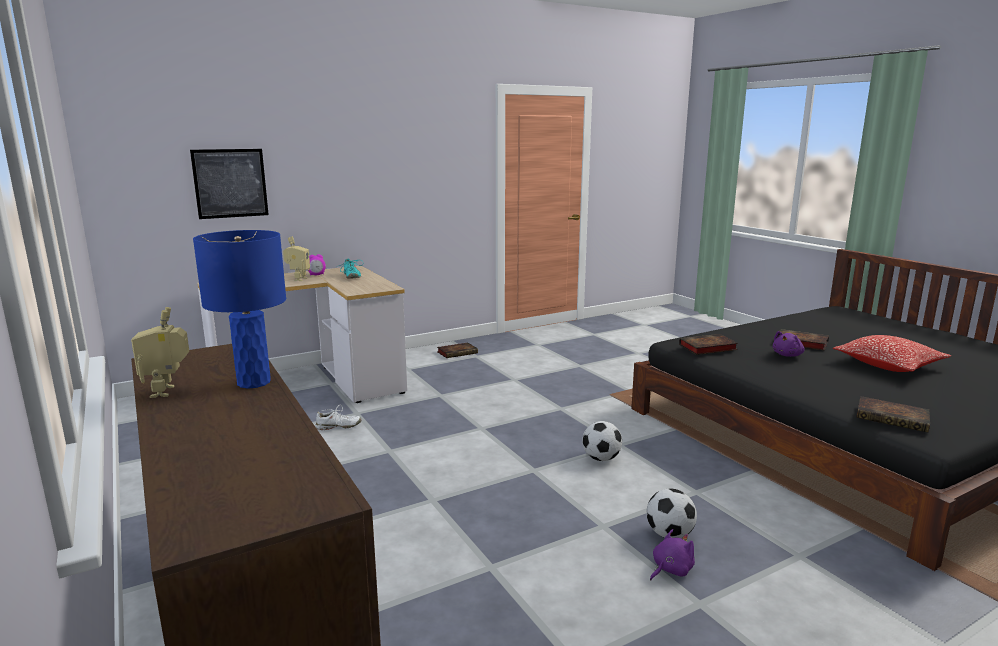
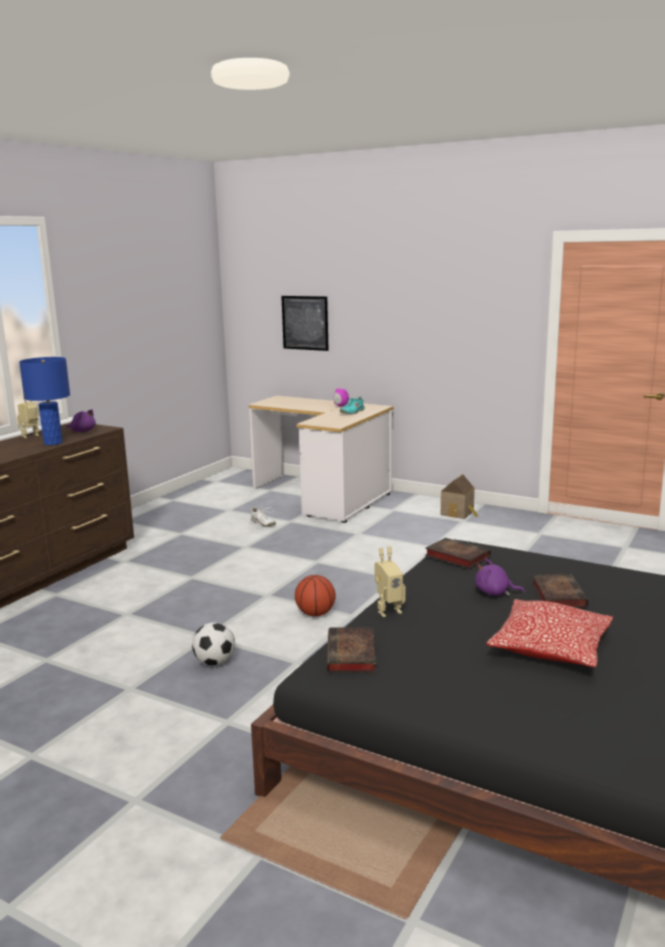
camera: 60 degrees right, 0 degrees up
toy robot [283,236,310,281] -> toy robot moved to [374,546,406,617]
book [437,343,478,358] -> toy house [441,474,478,519]
football [582,421,622,461] -> basketball [295,575,336,616]
purple plush toy [650,529,695,580] -> purple plush toy moved to [66,409,96,432]

